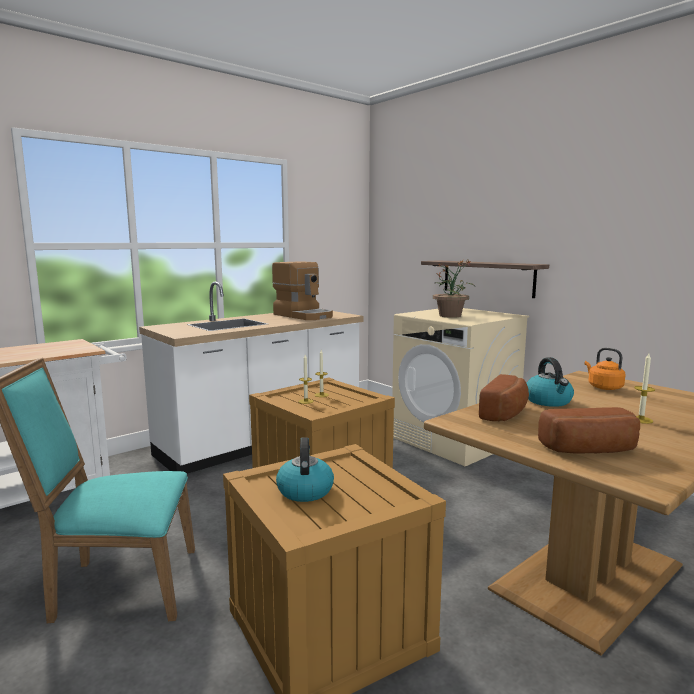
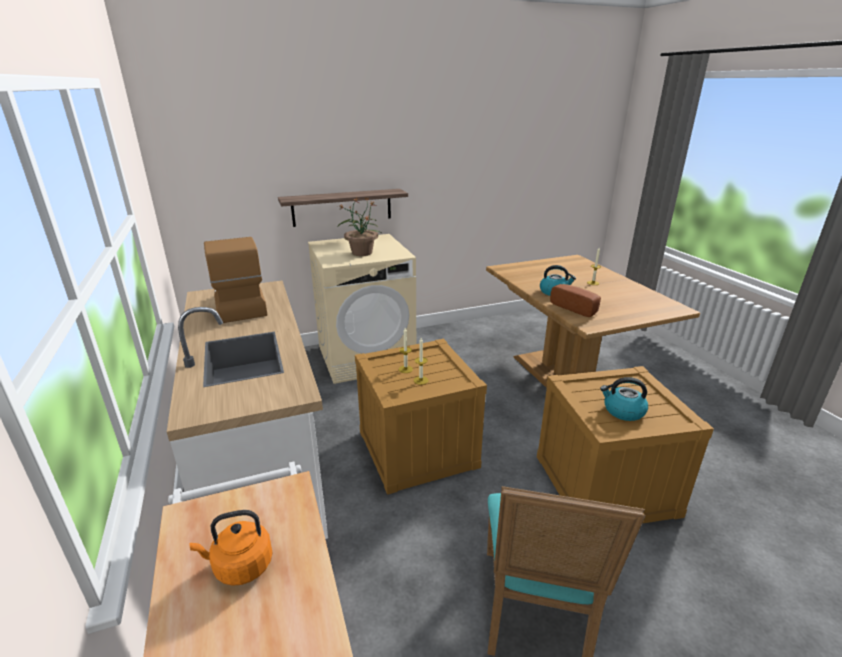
camera: 70 degrees left, 15 degrees up
coffee machine [272,261,333,320] -> coffee machine turned 90 degrees counterclockwise [204,237,268,323]
bread [538,407,640,454] -> none
orange kettle [585,348,626,390] -> orange kettle moved to [189,510,273,586]

